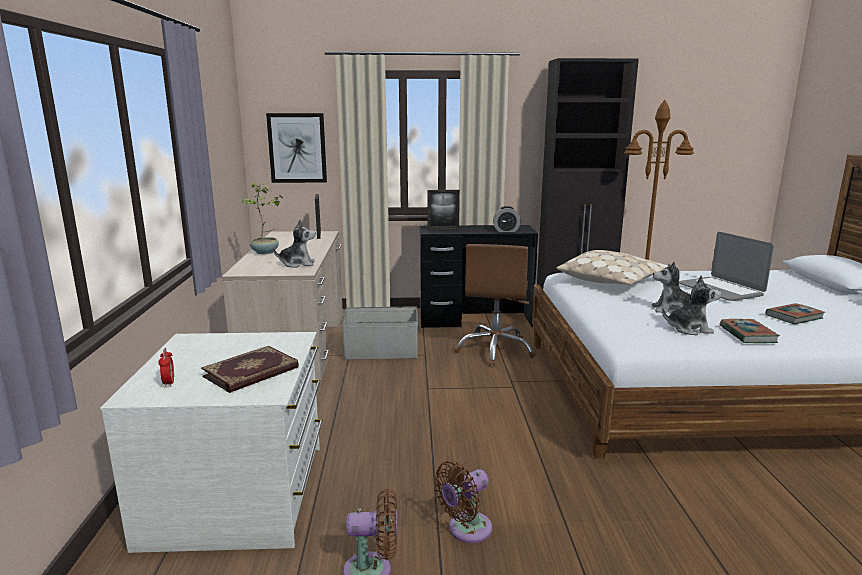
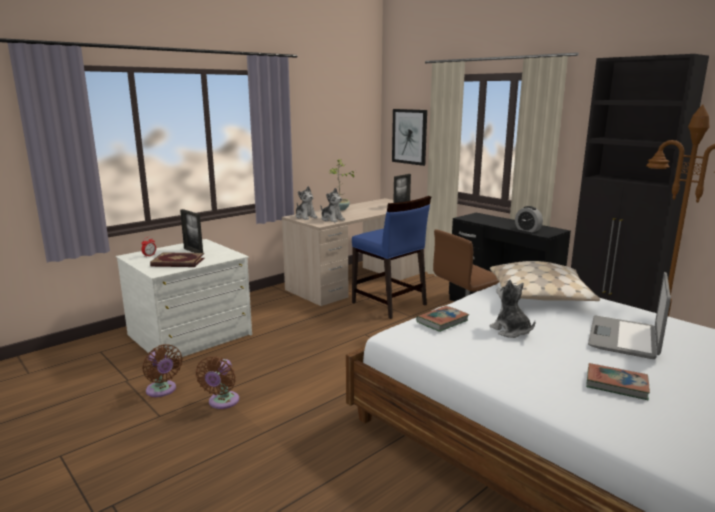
camera: 50 degrees right, 0 degrees up
grey storage box [341,307,419,359] -> blue chair [352,196,431,319]
picture frame [428,190,460,230] -> picture frame moved to [180,209,203,253]
brown fan [434,461,492,543] -> brown fan turned 90 degrees counterclockwise [196,356,239,409]
plush toy [662,276,721,335] -> plush toy moved to [295,186,318,220]
book [720,319,780,343] -> book moved to [416,306,469,332]

